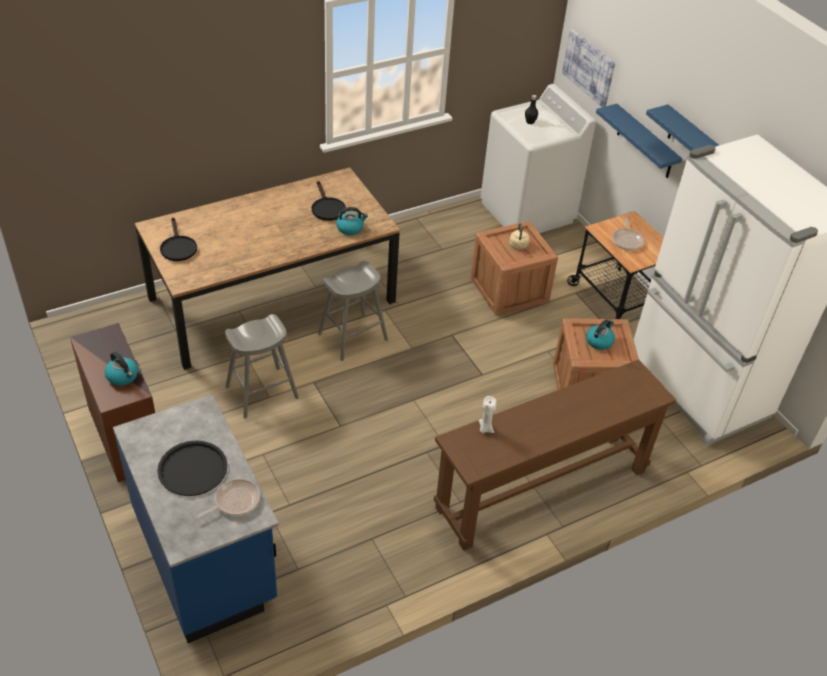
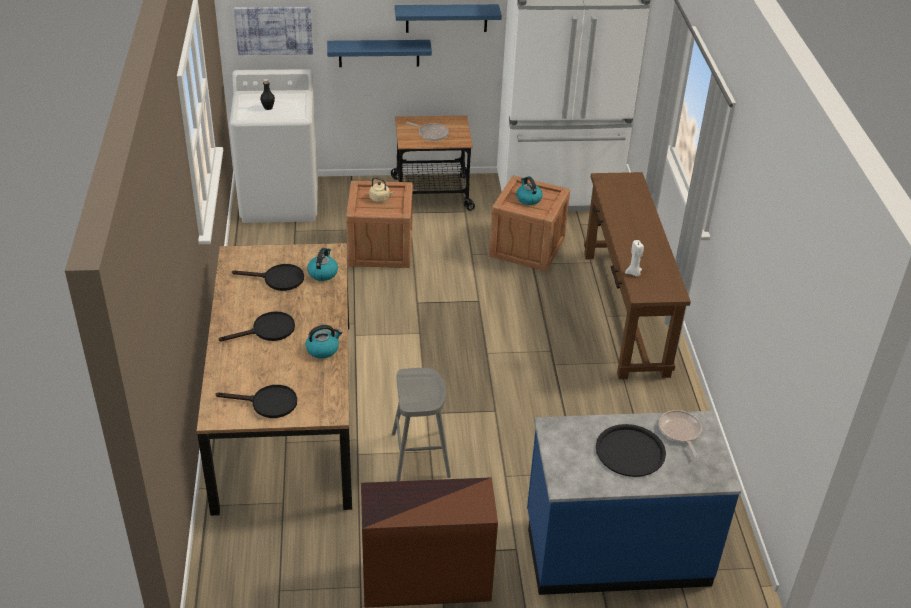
camera: 65 degrees left, 5 degrees down
kettle [105,352,138,386] -> kettle moved to [306,325,343,359]
grey stool [318,261,388,361] -> none
none -> black frying pan [219,311,295,341]

